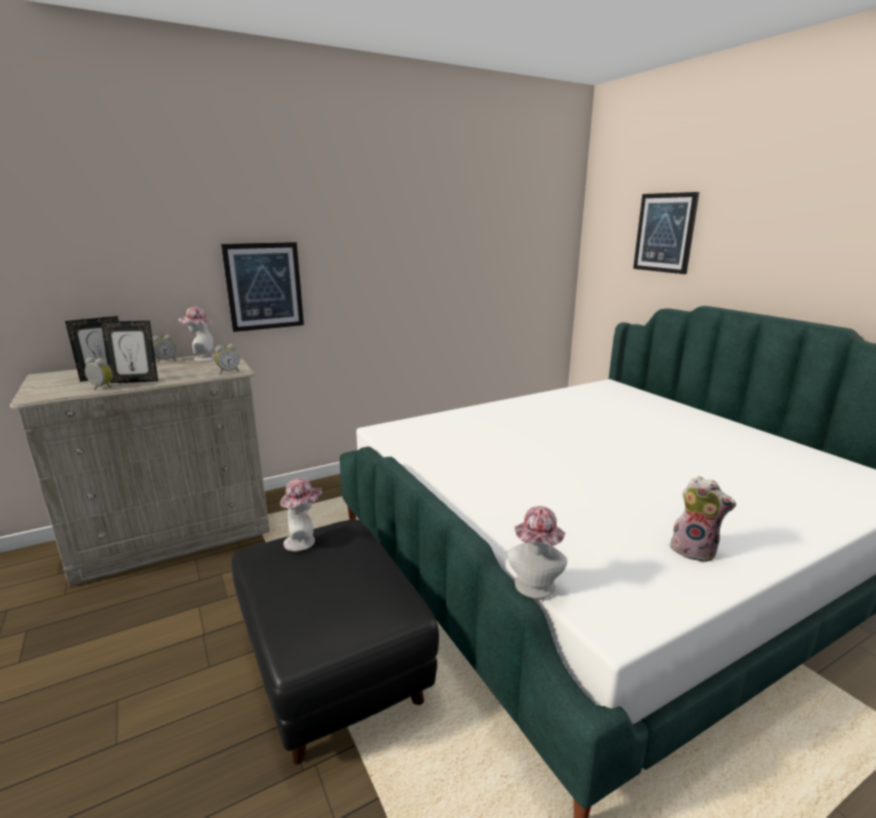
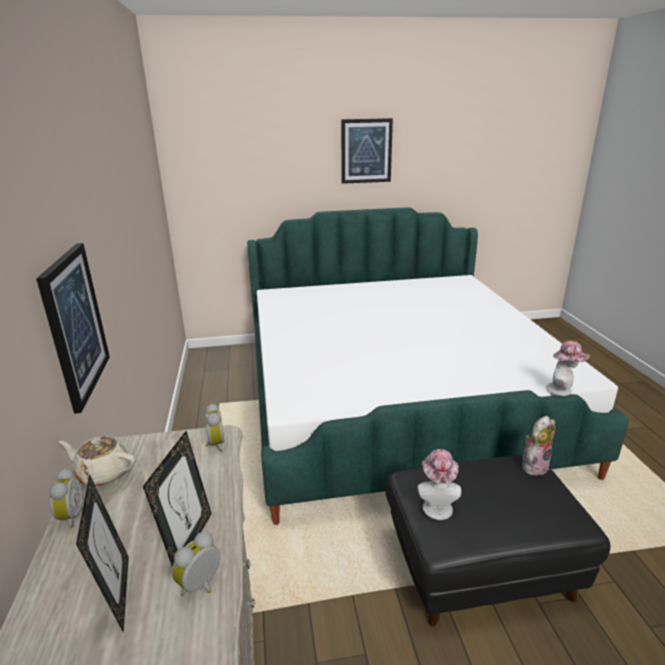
camera: 70 degrees left, 5 degrees up
hat [178,307,215,362] -> beige teapot [59,436,136,486]
picture [633,192,699,274] -> picture moved to [341,118,393,184]
plush toy [670,476,736,563] -> plush toy moved to [522,416,556,476]

